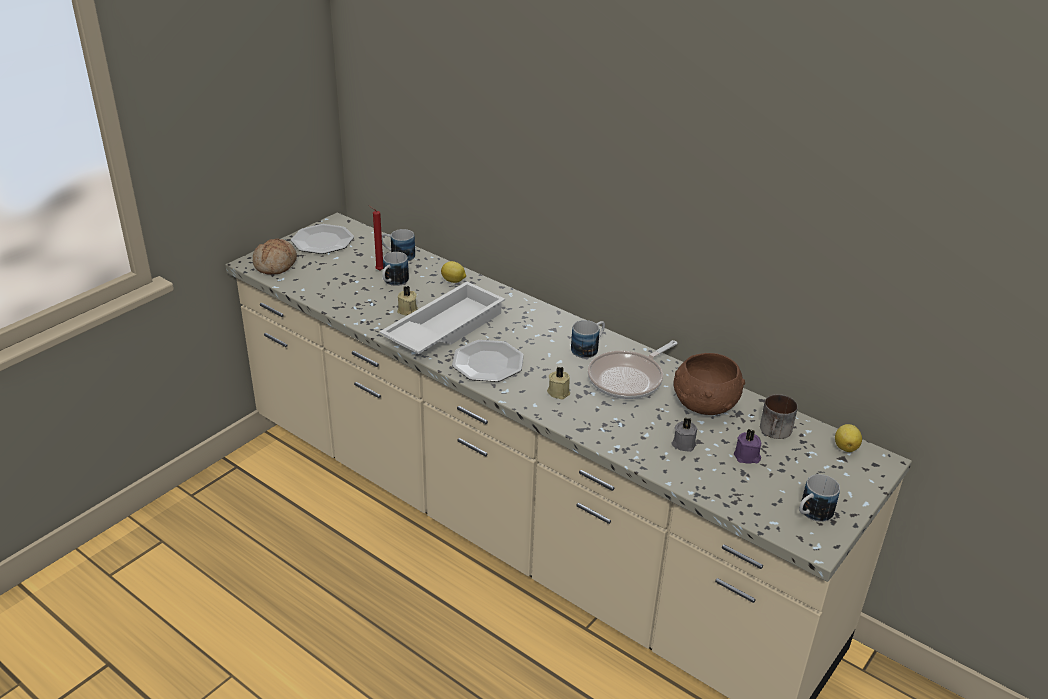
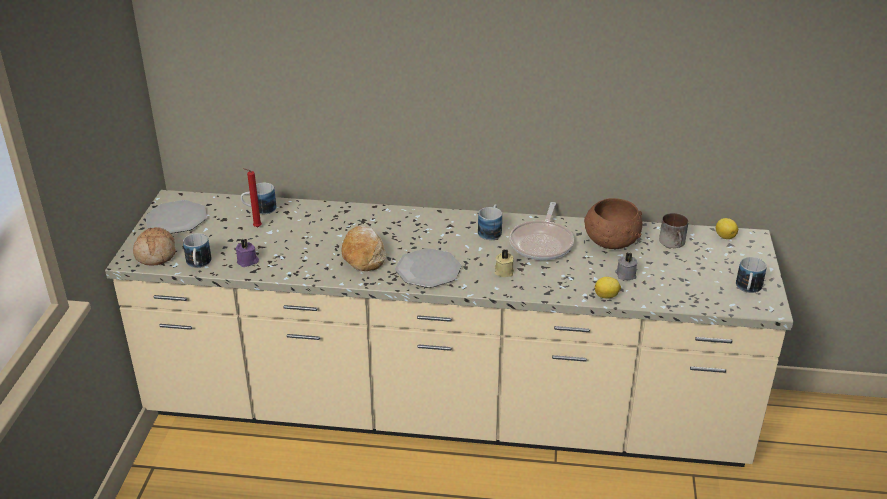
camera: 30 degrees left, 0 degrees up
white tray [379,282,505,354] -> bread [342,226,386,271]
mug [382,252,409,286] -> mug moved to [183,233,212,268]
beige candle [397,286,418,316] -> none
lemon [441,261,466,283] -> lemon moved to [595,277,621,299]
purple candle [734,429,761,463] -> purple candle moved to [236,238,259,267]

